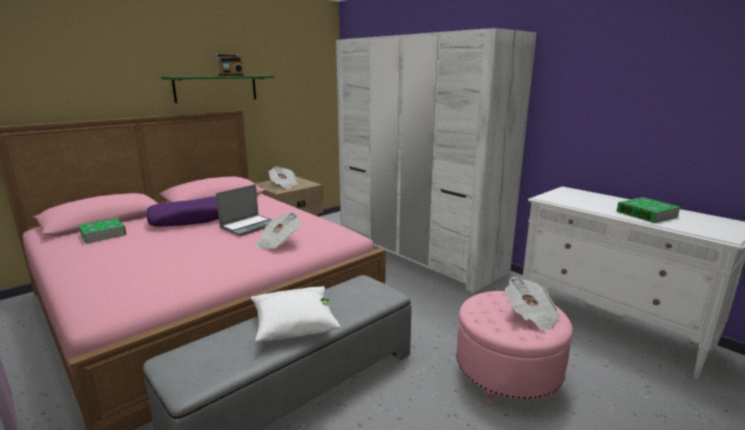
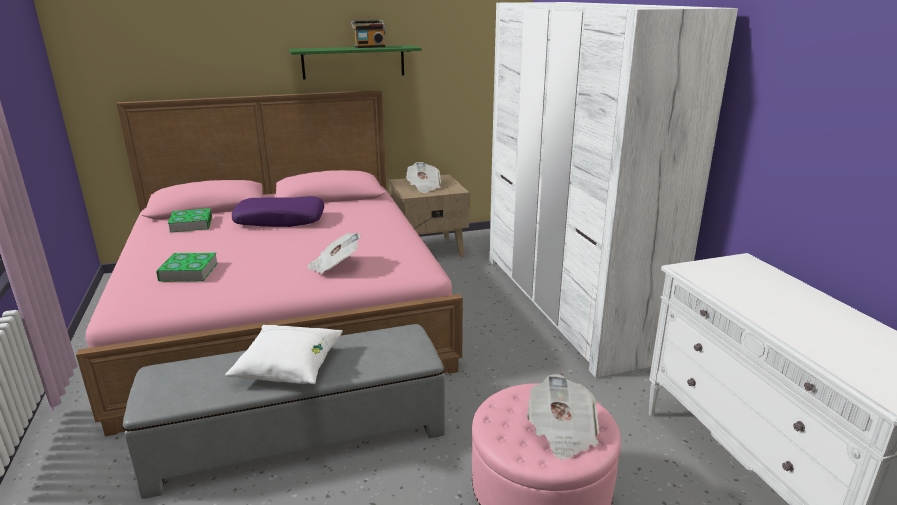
camera: 25 degrees right, 5 degrees up
laptop [216,184,273,236] -> none
book [617,197,681,223] -> book moved to [156,253,218,282]

